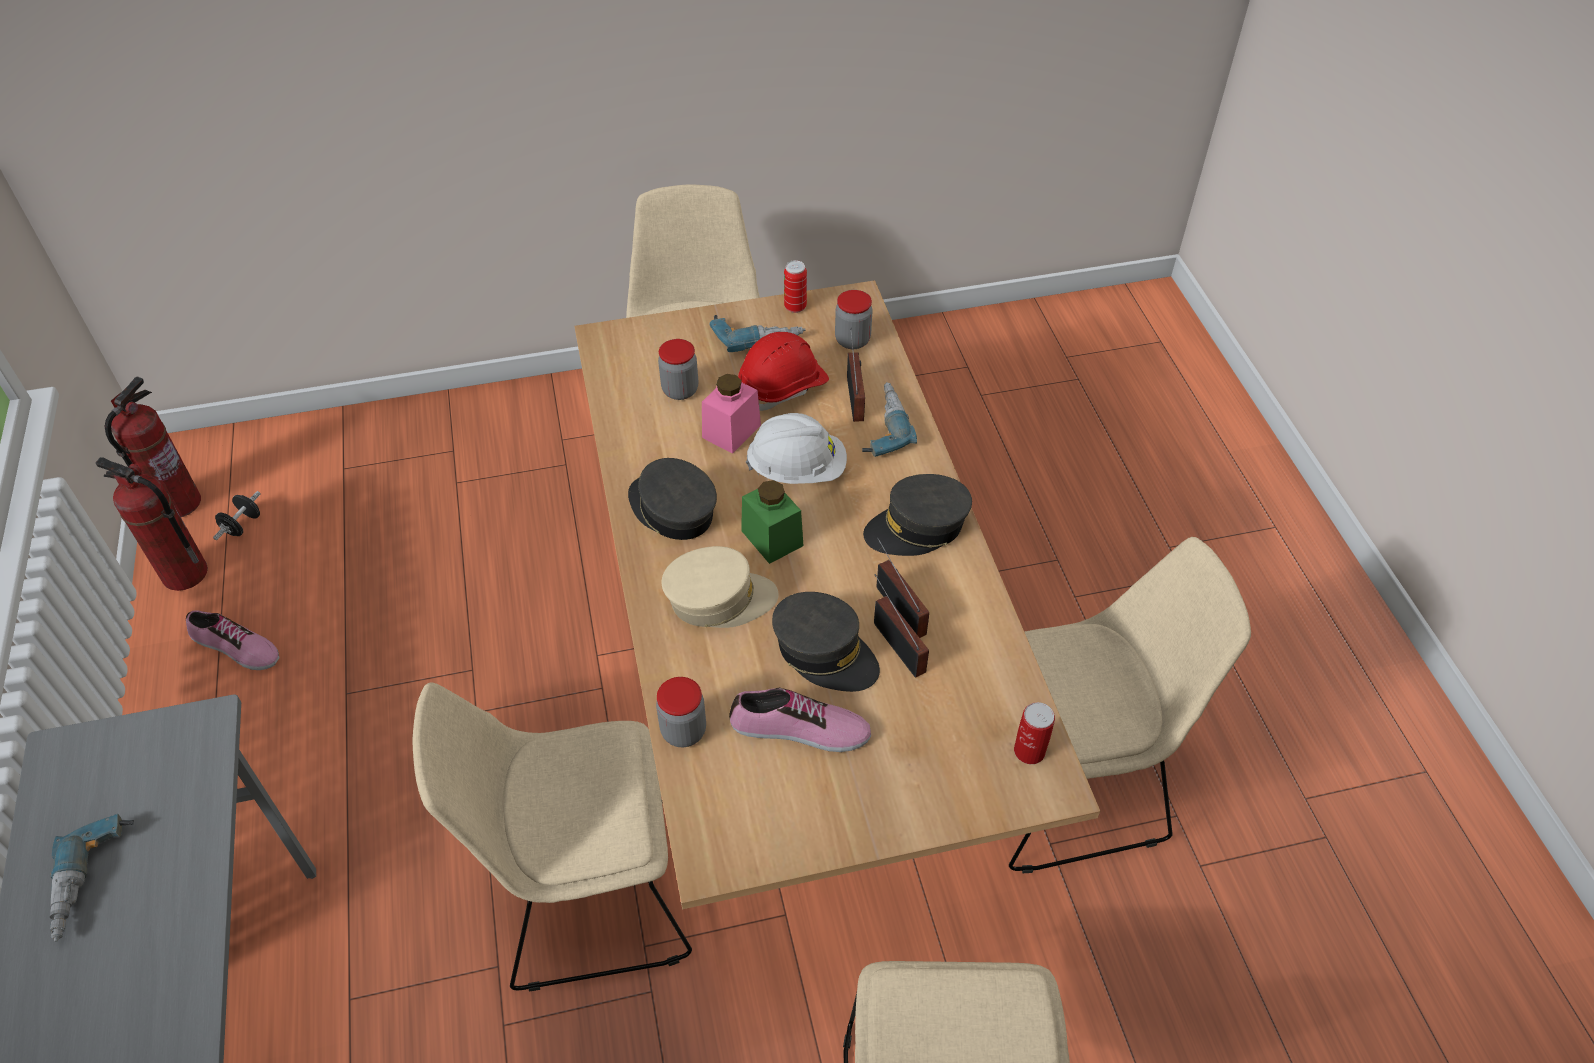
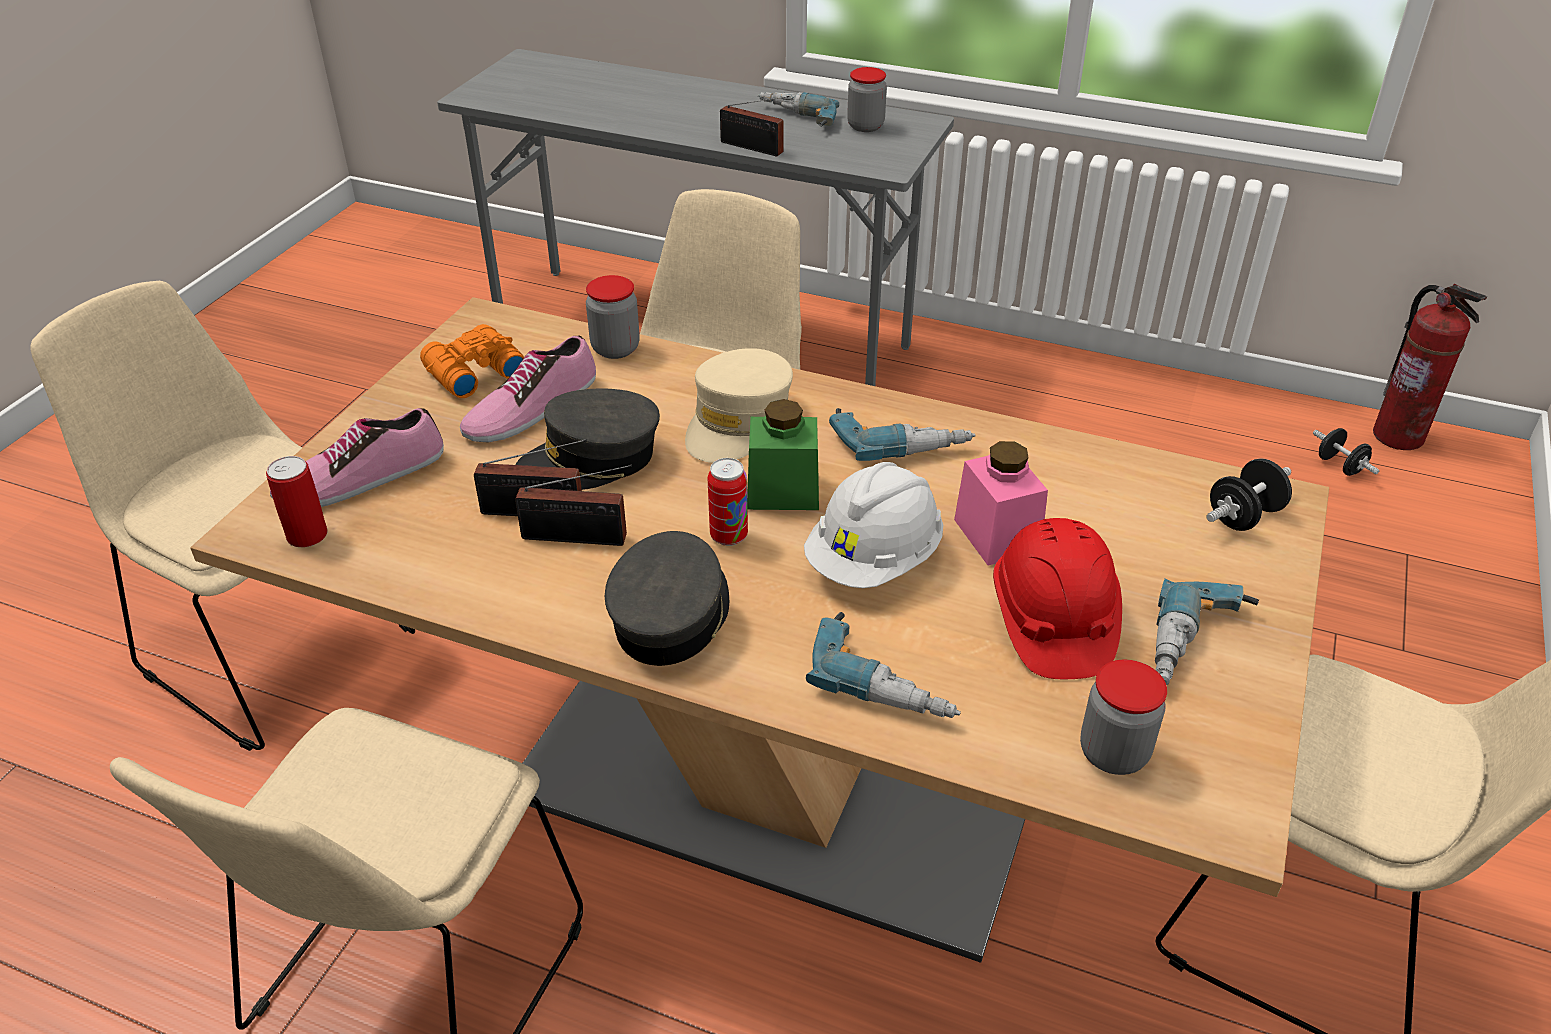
camera: 125 degrees right, 10 degrees down
fire extinguisher [95,457,208,591] -> none
shoe [186,610,280,670] -> shoe moved to [270,408,444,507]
grey cap [628,458,717,540] -> power drill [829,408,975,461]
jar [658,339,698,400] -> jar moved to [847,67,887,132]
can [784,260,807,313] -> can moved to [708,458,748,546]
radio [847,328,865,422] -> radio moved to [720,96,790,156]
none -> orange binoculars [420,324,524,398]
none -> black dumbbell [1206,458,1292,531]

